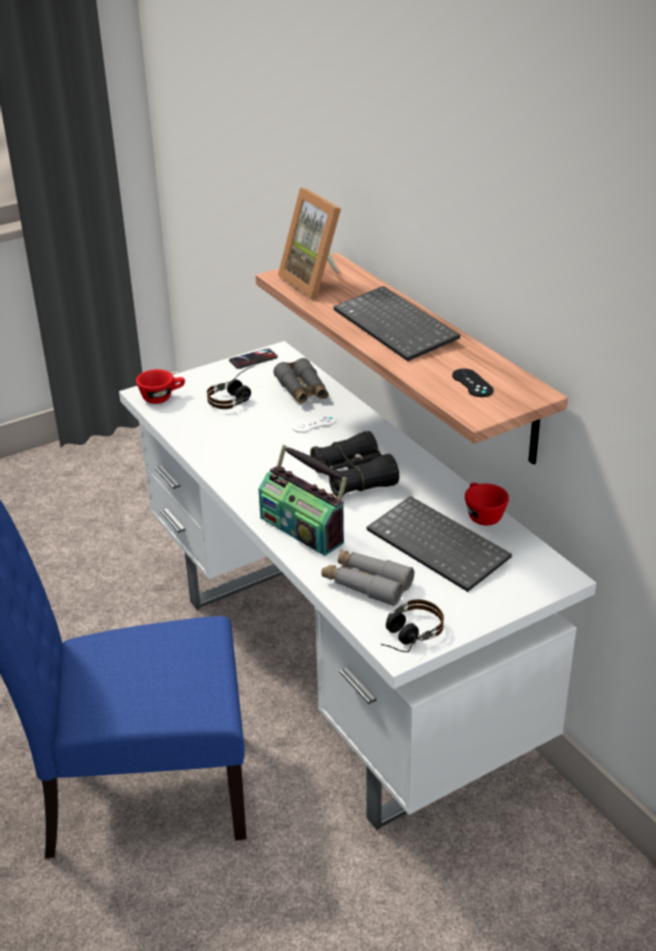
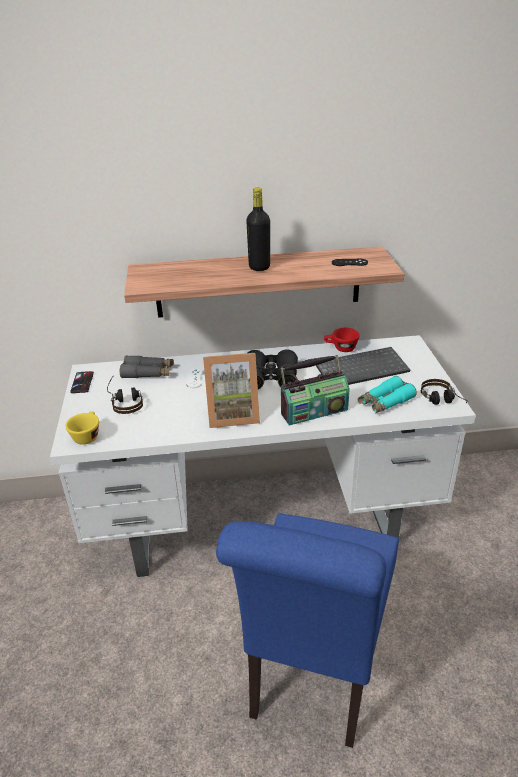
camera: 65 degrees left, 0 degrees up
red cup [136,369,185,404] -> yellow cup [65,411,99,445]
picture frame [278,188,341,299] -> picture frame moved to [203,353,260,428]
grey binoculars [321,549,414,606] -> turquoise binoculars [358,376,417,414]
keyboard [333,286,460,361] -> black bottle [246,188,270,271]

